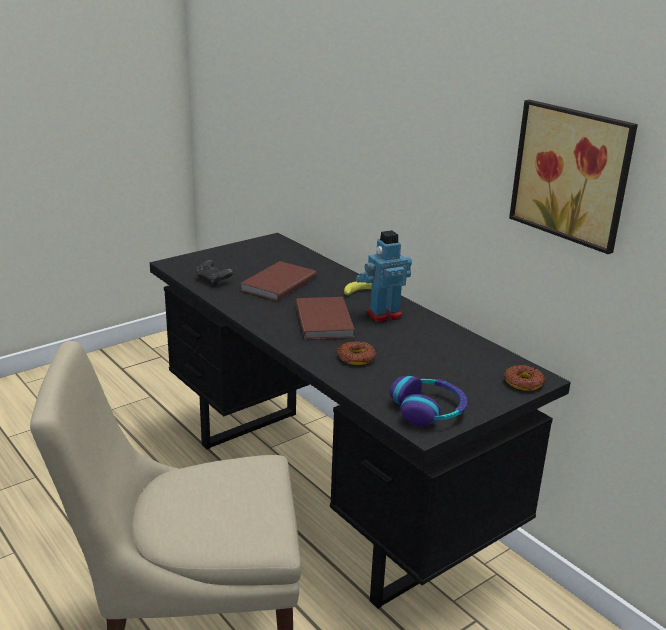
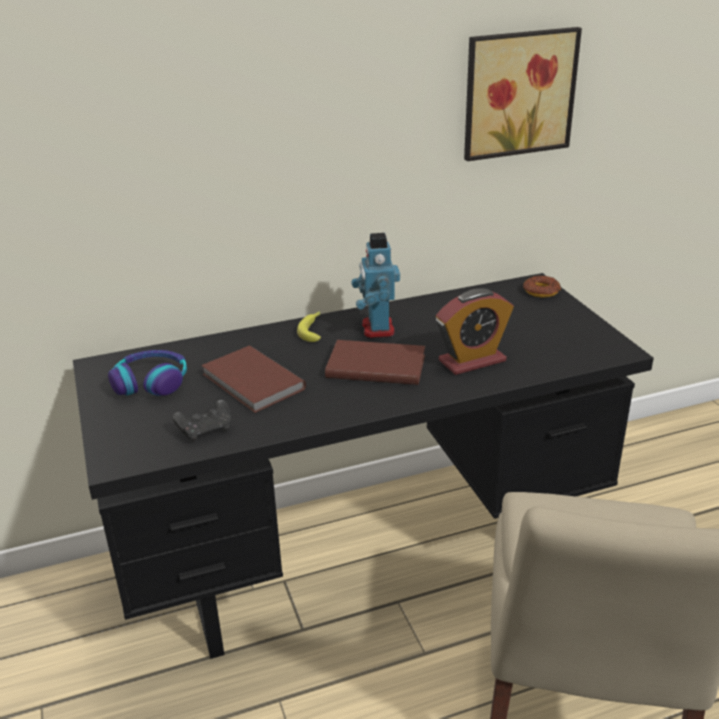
camera: 70 degrees left, 5 degrees up
donut [338,341,376,365] -> alarm clock [436,288,514,375]
headphones [390,376,467,426] -> headphones moved to [108,350,187,396]

